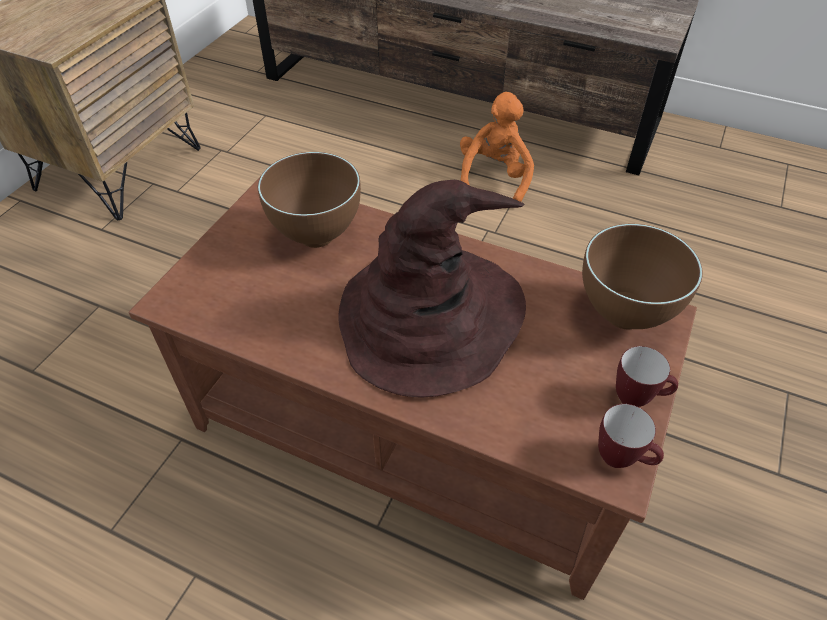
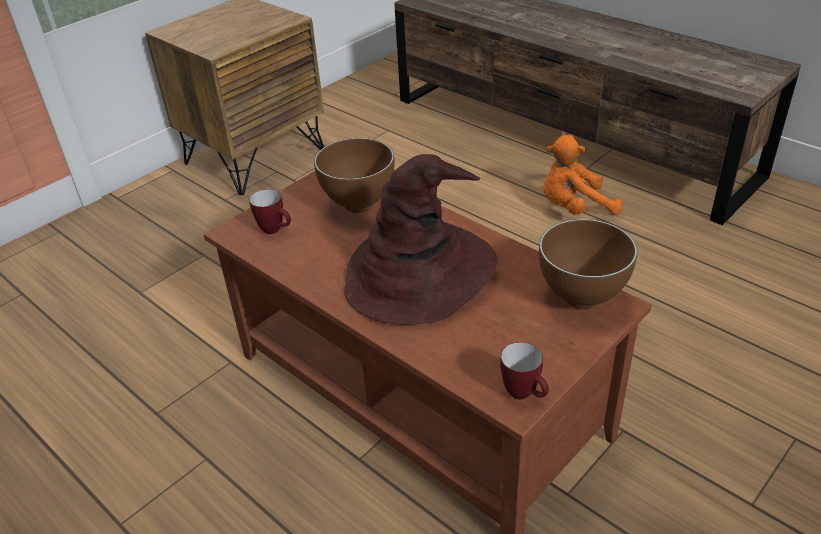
camera: 20 degrees right, 10 degrees down
orange plush toy [460,92,534,202] -> orange plush toy turned 135 degrees counterclockwise [543,135,622,215]
mug [616,346,678,407] -> mug moved to [249,189,291,234]

